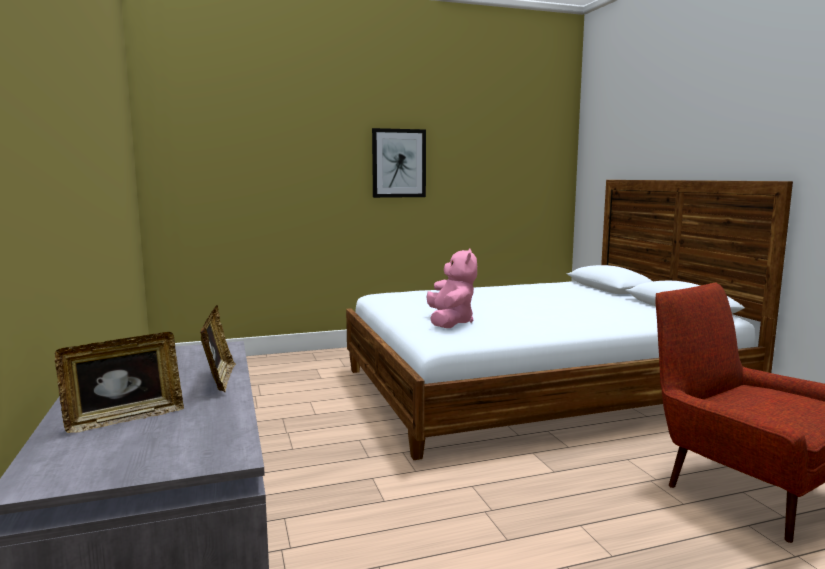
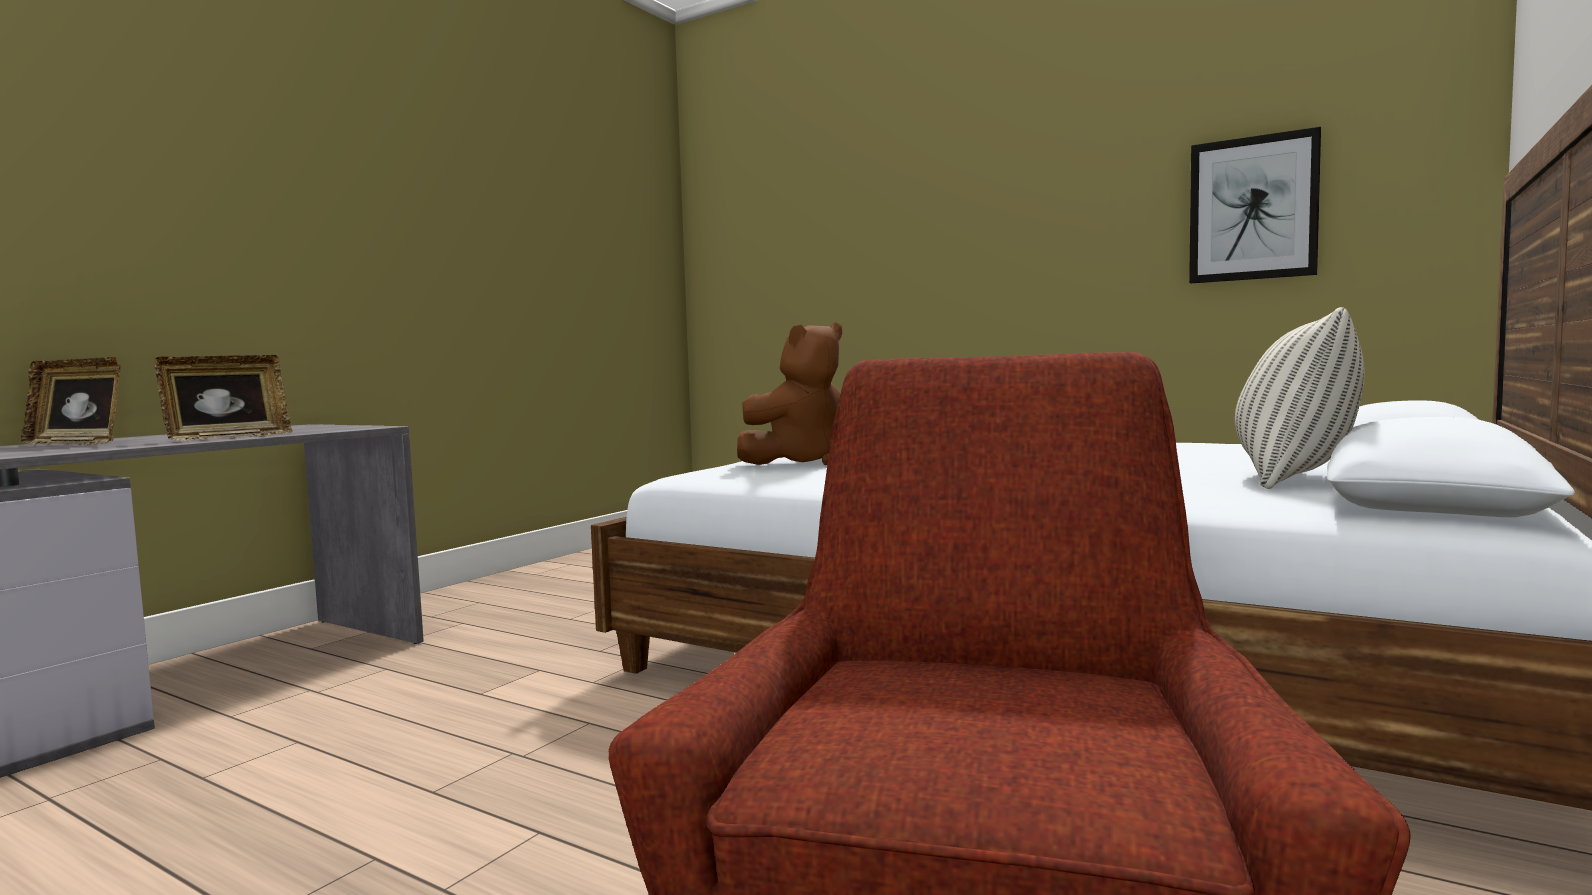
camera: 50 degrees right, 5 degrees down
picture [372,128,426,198] -> picture moved to [1189,127,1321,284]
pink plush toy [427,248,477,328] -> brown plush toy [737,322,842,465]
none -> pillow [1235,307,1365,489]

